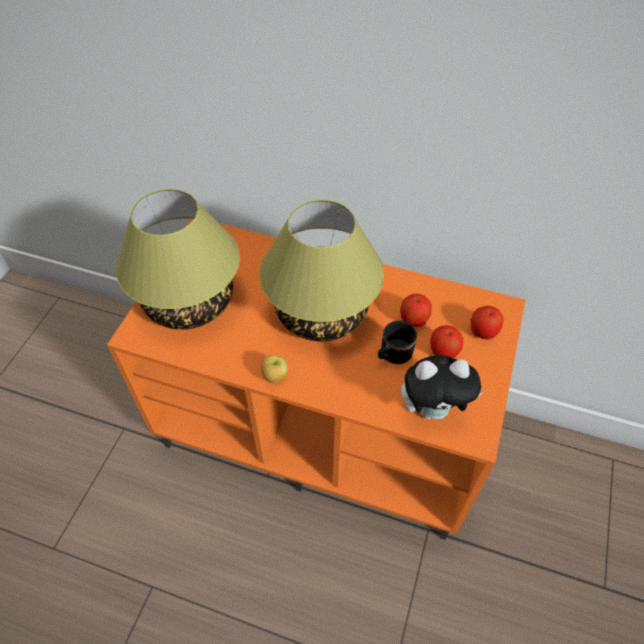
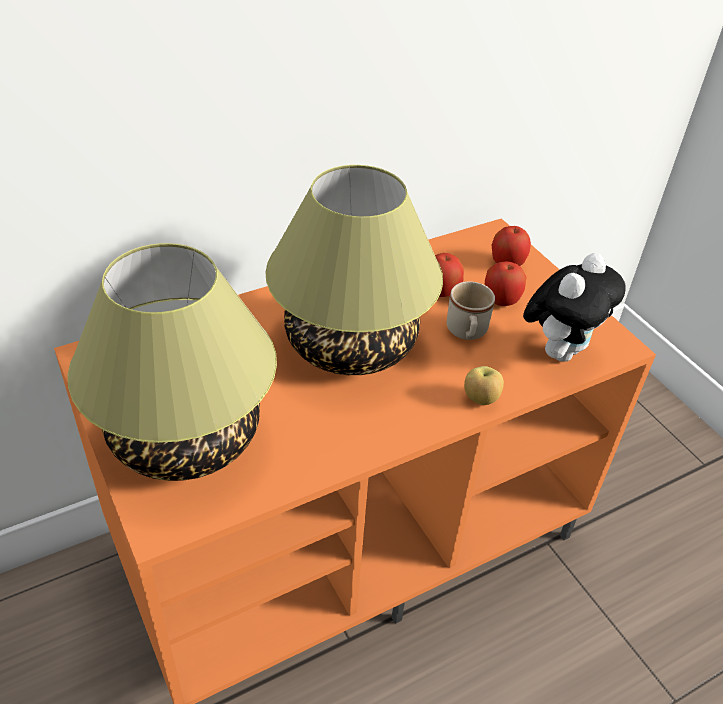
camera: 50 degrees left, 10 degrees down
apple [261,355,288,383] -> apple moved to [464,366,504,405]
black mug [378,320,417,364] -> beige mug [447,281,495,340]

